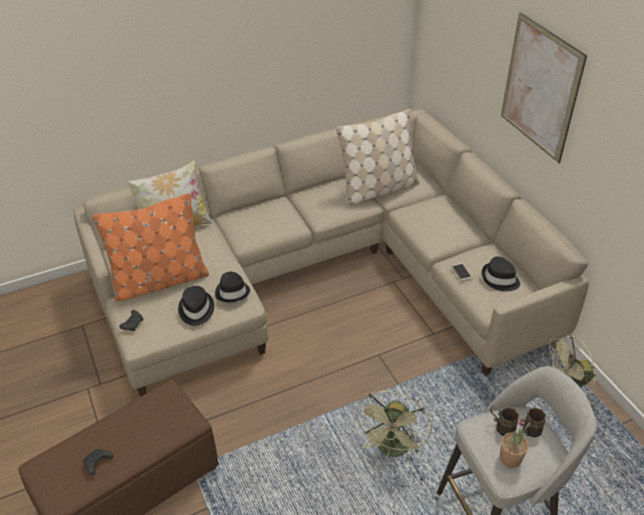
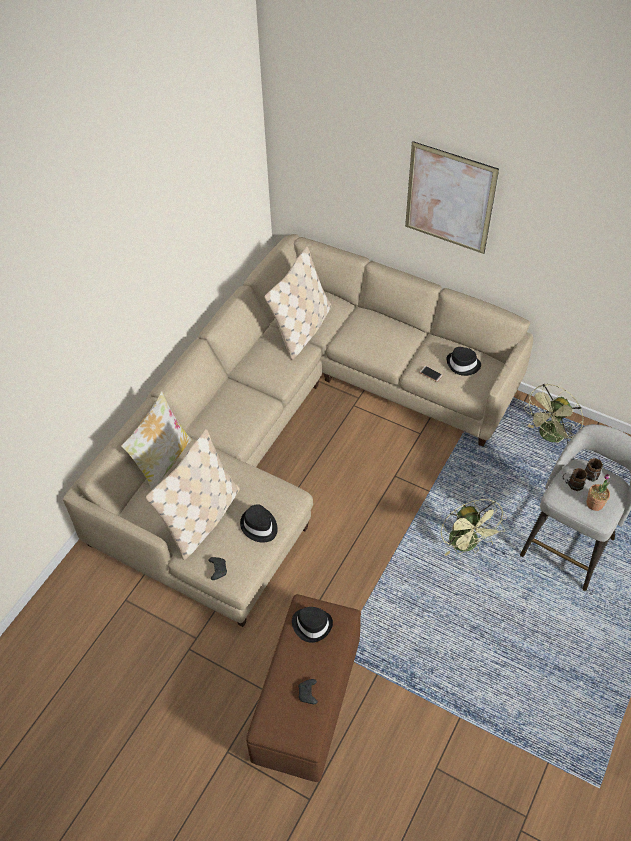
camera: 35 degrees left, 10 degrees up
orange pillow [93,193,209,302] -> beige pillow [146,429,240,560]
black hat [215,272,250,302] -> black hat moved to [292,607,333,643]

